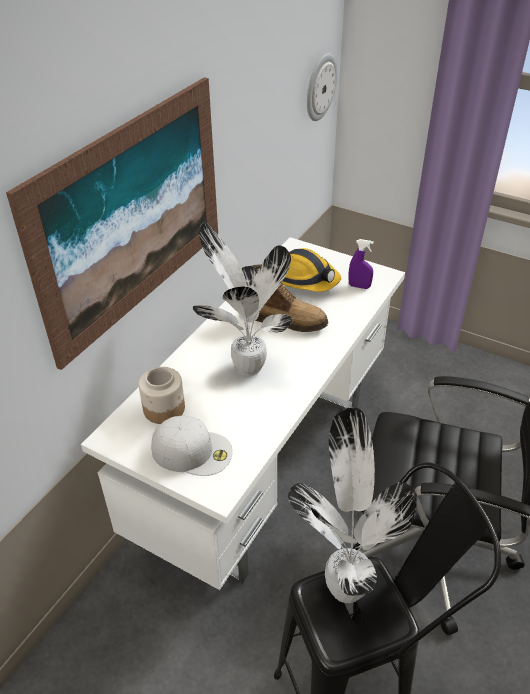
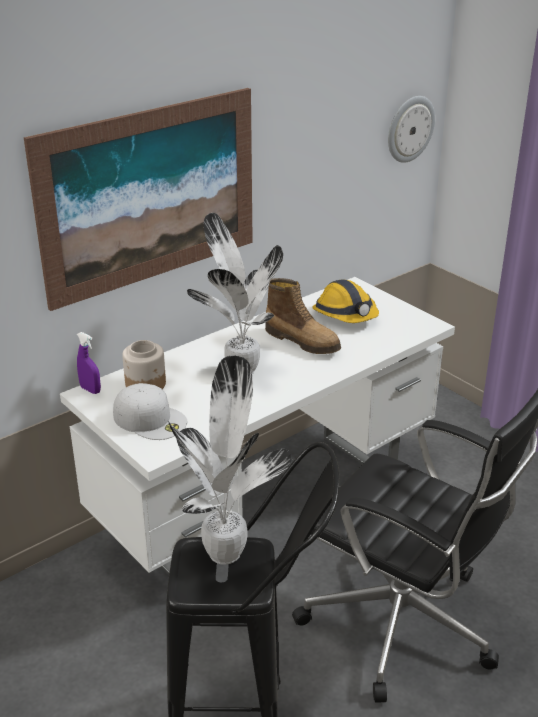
camera: 20 degrees right, 10 degrees down
purple spray bottle [348,239,374,289] -> purple spray bottle moved to [77,332,101,394]

